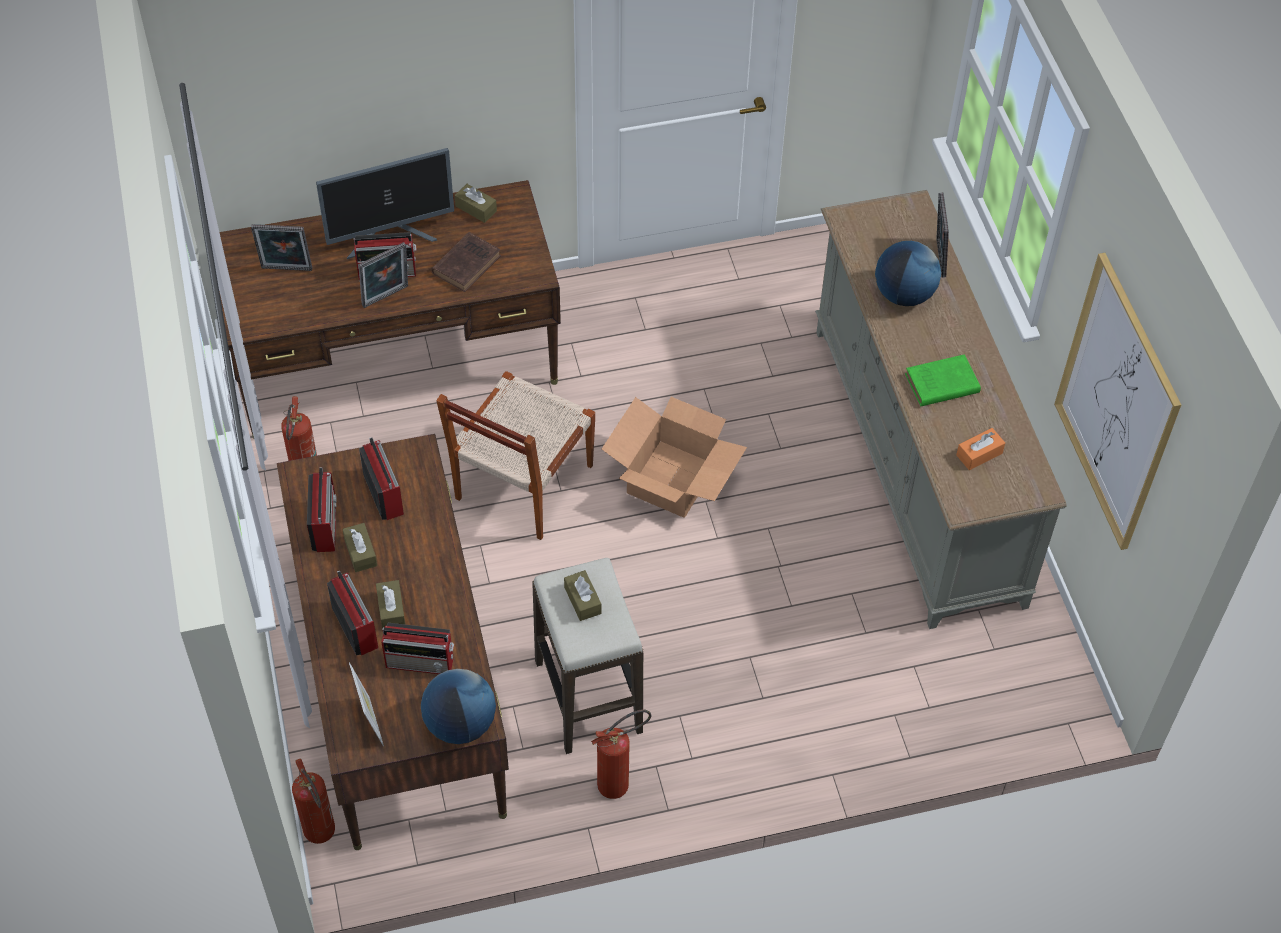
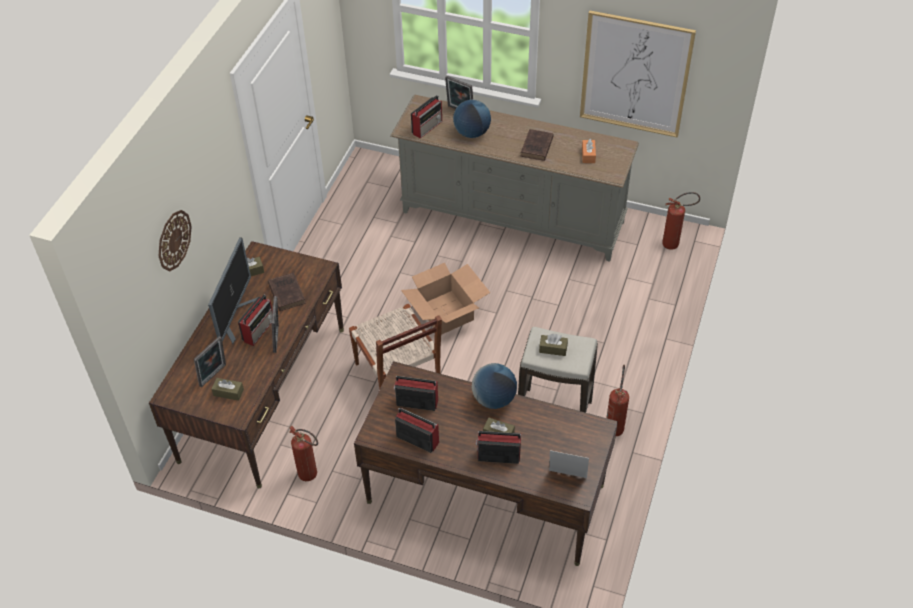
camera: 55 degrees left, 5 degrees down
fire extinguisher [292,759,335,844] -> fire extinguisher moved to [662,192,700,250]
brown tissue box [342,523,377,572] -> brown tissue box moved to [212,378,244,401]
radio [381,623,454,674] -> radio moved to [411,95,442,139]
globe [421,669,496,744] -> globe moved to [472,363,517,409]
green book [905,355,981,406] -> brown book [521,129,554,161]
none -> wall clock [159,210,192,271]

